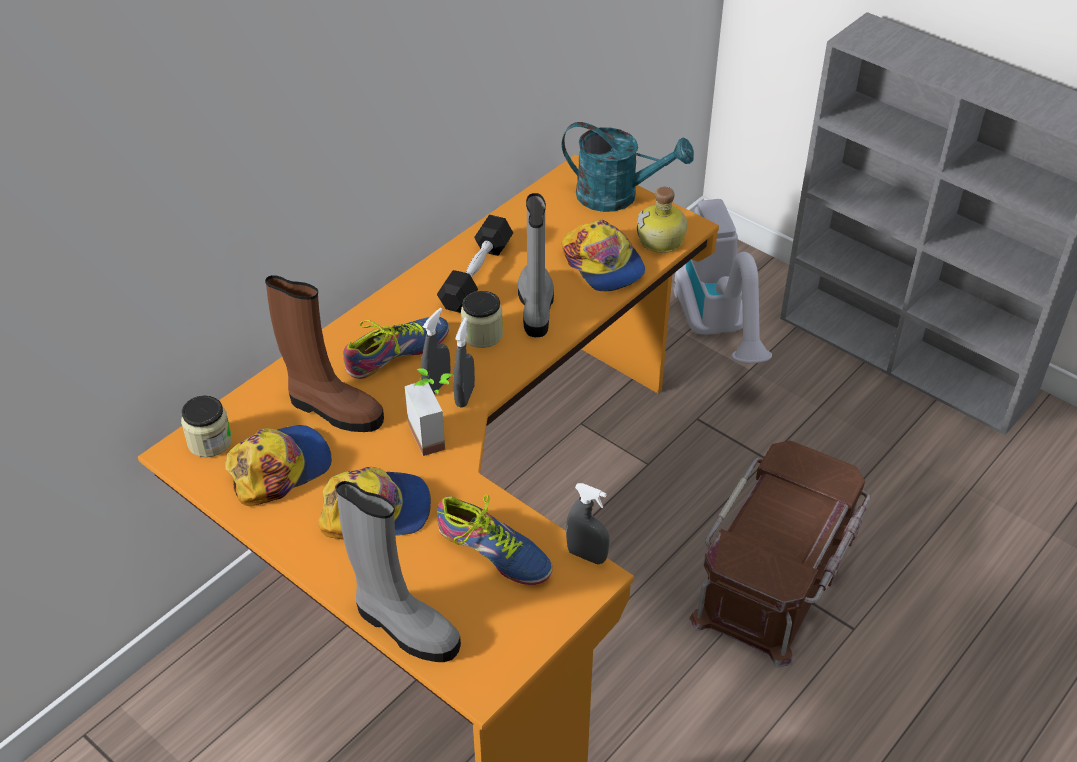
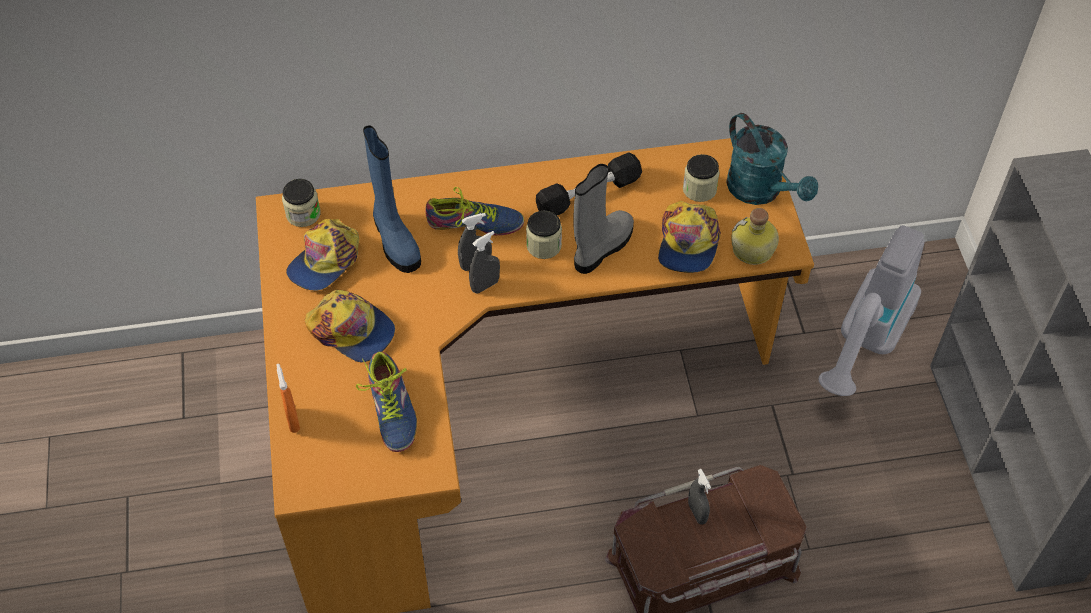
camera: 40 degrees right, 10 degrees up
cap [225,425,332,506] -> cap turned 120 degrees clockwise [286,219,359,291]
brown boot [265,275,384,432] -> blue boot [363,125,421,273]
grey boot [336,481,461,662] -> orange spray bottle [277,364,300,433]
potted plant [405,368,452,456] -> none
grey spray bottle [566,483,609,564] -> grey spray bottle moved to [688,469,711,525]
none -> jar [683,154,719,202]

